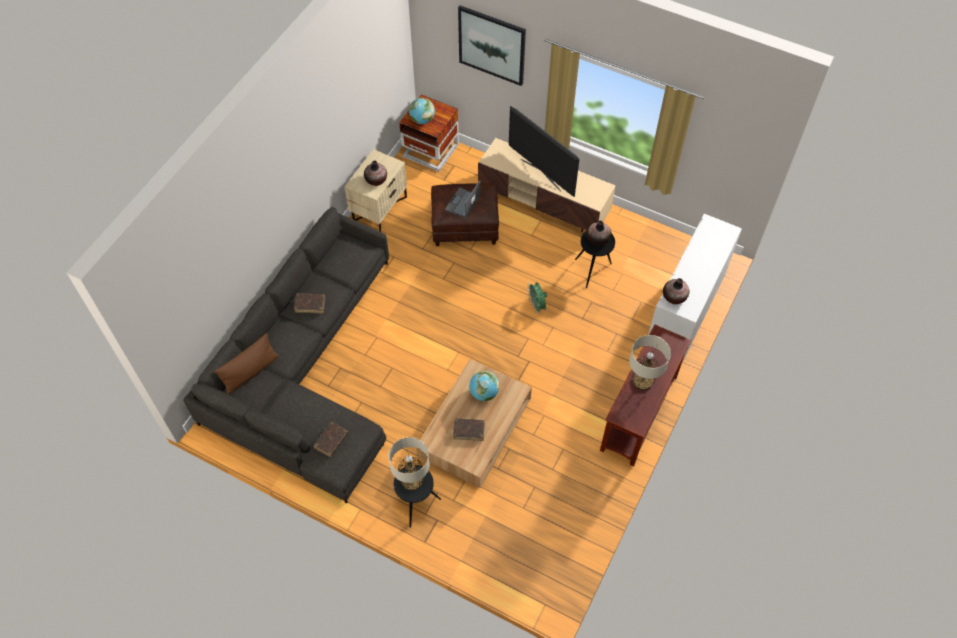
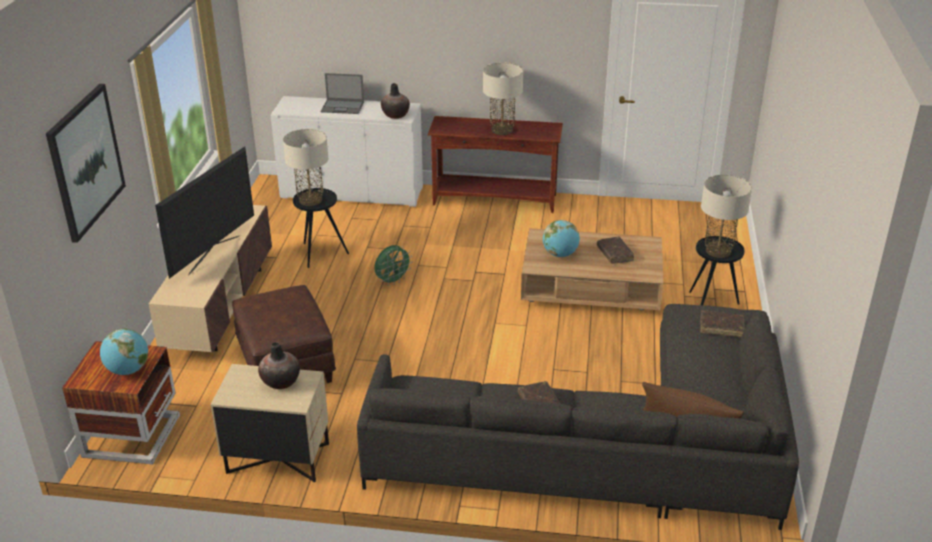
camera: 110 degrees left, 25 degrees down
laptop [445,180,480,218] -> laptop moved to [321,73,364,114]
vase [587,221,612,246] -> table lamp [283,129,329,206]

